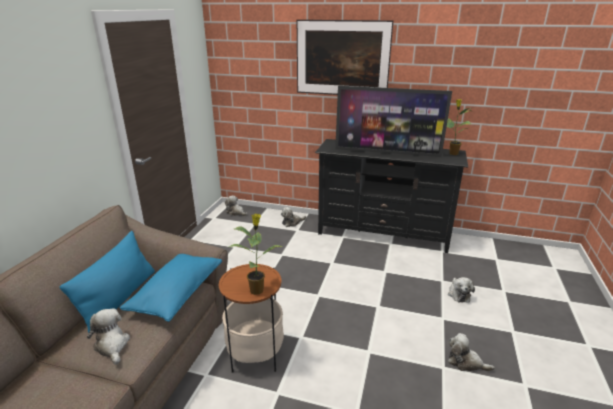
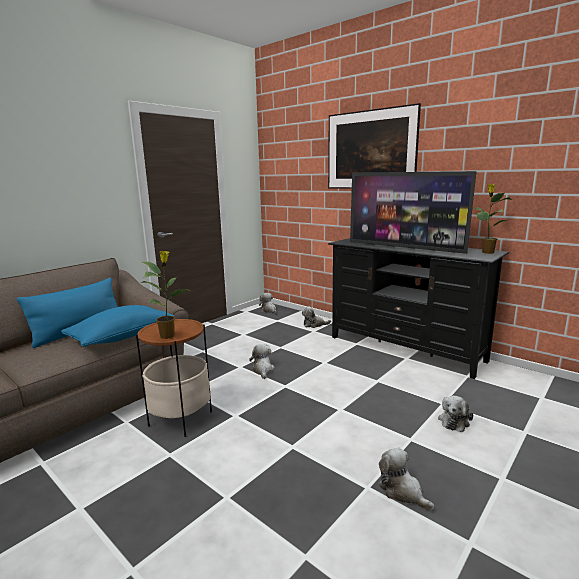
camera: 25 degrees right, 10 degrees down
plush toy [87,308,130,365] -> plush toy moved to [249,344,275,379]

